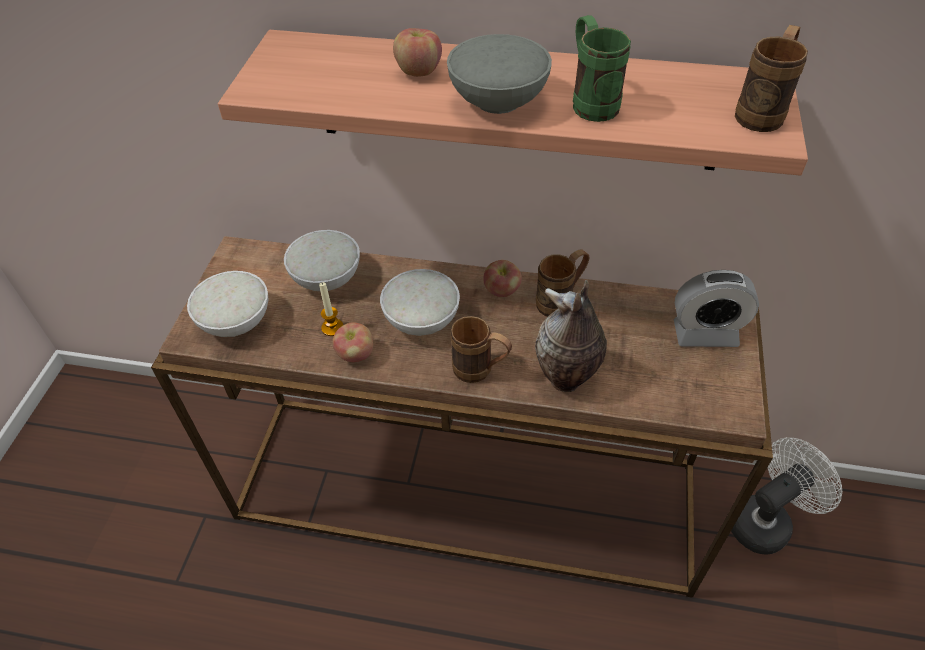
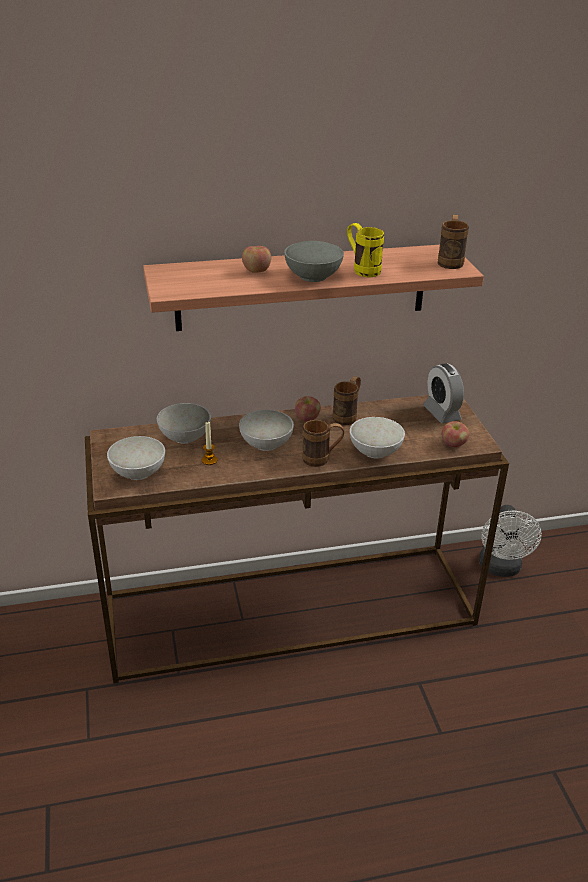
camera: 25 degrees left, 15 degrees down
apple [333,322,373,362] -> apple moved to [442,421,469,447]
vase [535,280,607,392] -> white bowl [350,417,405,459]
green mug [573,15,631,122] -> yellow mug [347,223,384,277]
alarm clock [673,270,759,347] -> alarm clock turned 90 degrees clockwise [423,364,464,423]
white fan [731,437,842,555] -> white fan turned 150 degrees clockwise [479,505,542,577]

